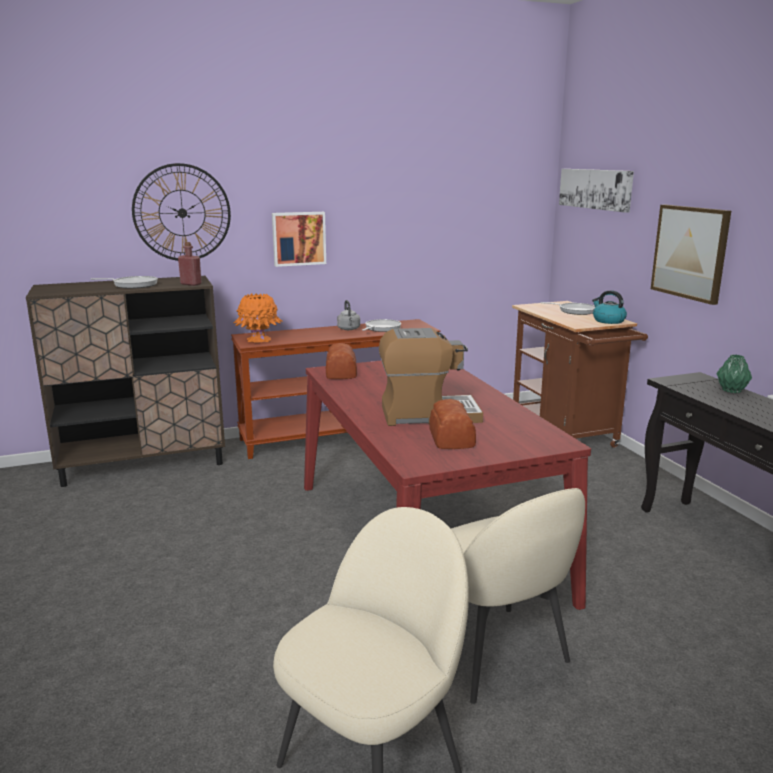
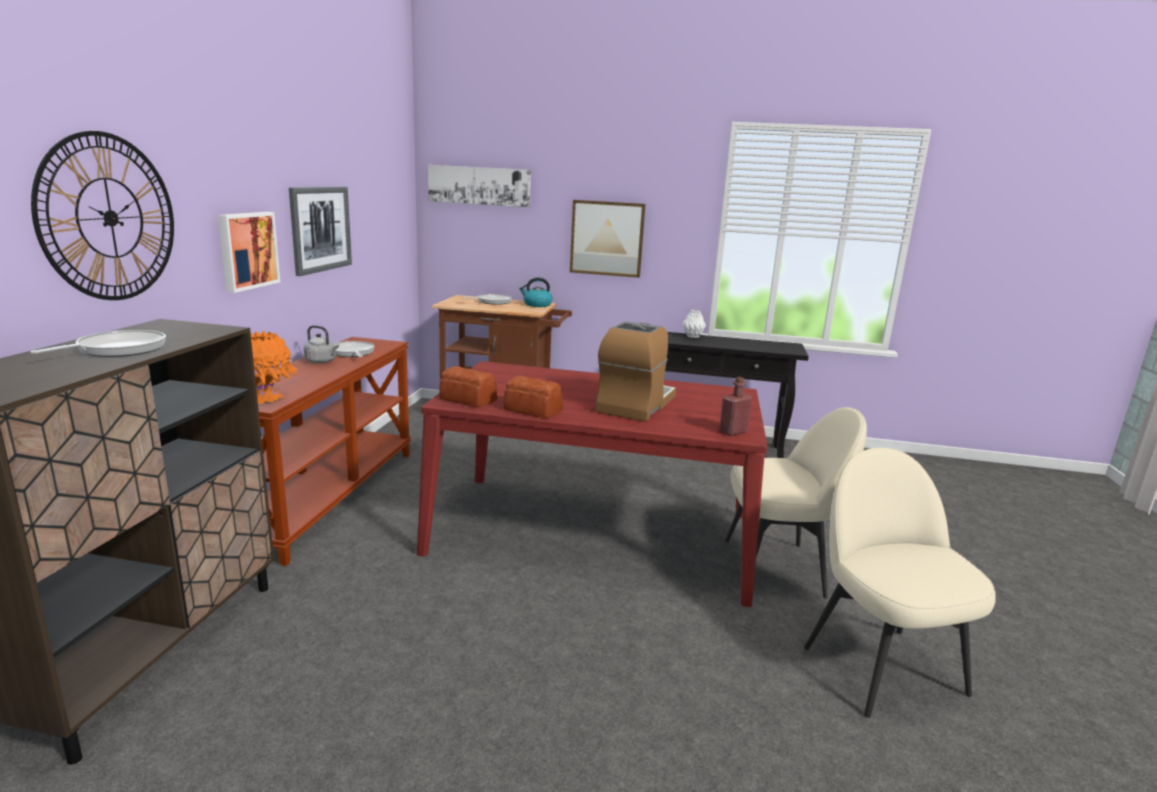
camera: 60 degrees left, 0 degrees up
red bottle [178,242,202,286] -> red bottle moved to [719,377,752,436]
bread [429,399,476,449] -> bread moved to [504,376,563,419]
green vase [717,354,752,393] -> white vase [682,310,706,338]
none -> picture [289,187,352,276]

